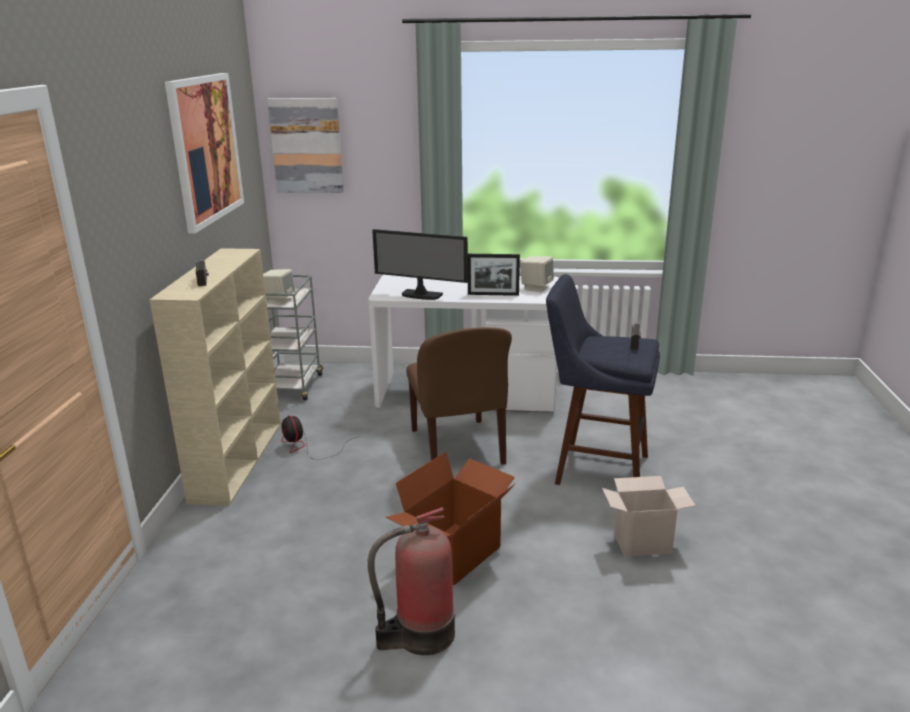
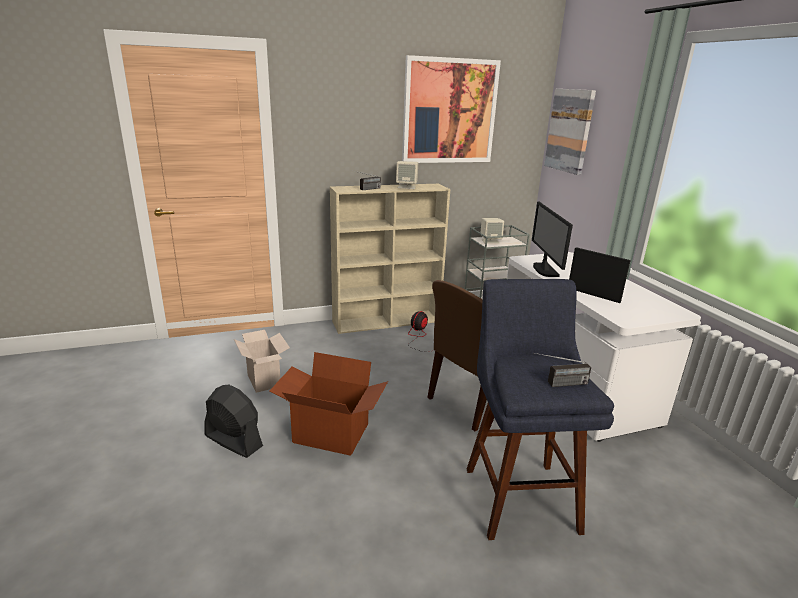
camera: 65 degrees right, 0 degrees up
fire extinguisher [368,507,455,655] -> black fan [204,385,263,458]
picture frame [468,254,520,296] -> picture frame turned 150 degrees clockwise [569,247,631,303]
beige speaker [520,256,554,292] -> beige speaker moved to [396,161,418,189]
cardboard box [602,476,696,557] -> cardboard box moved to [234,330,290,393]

